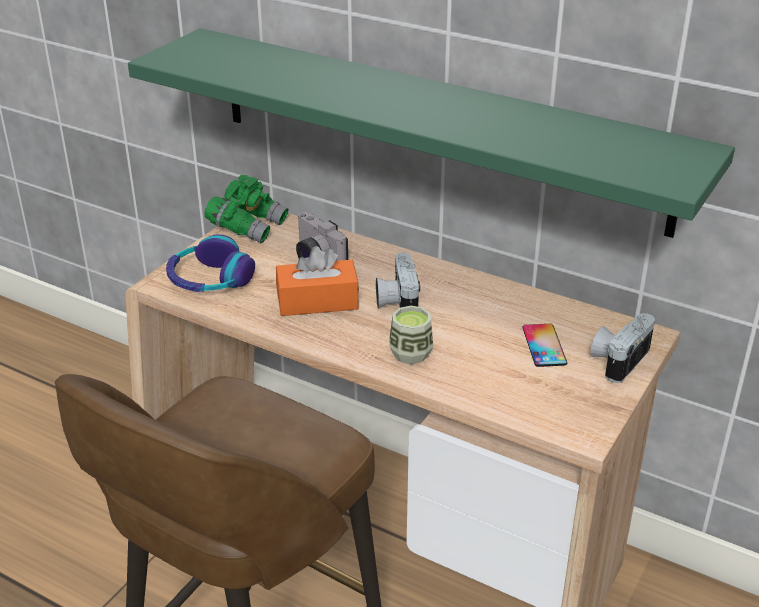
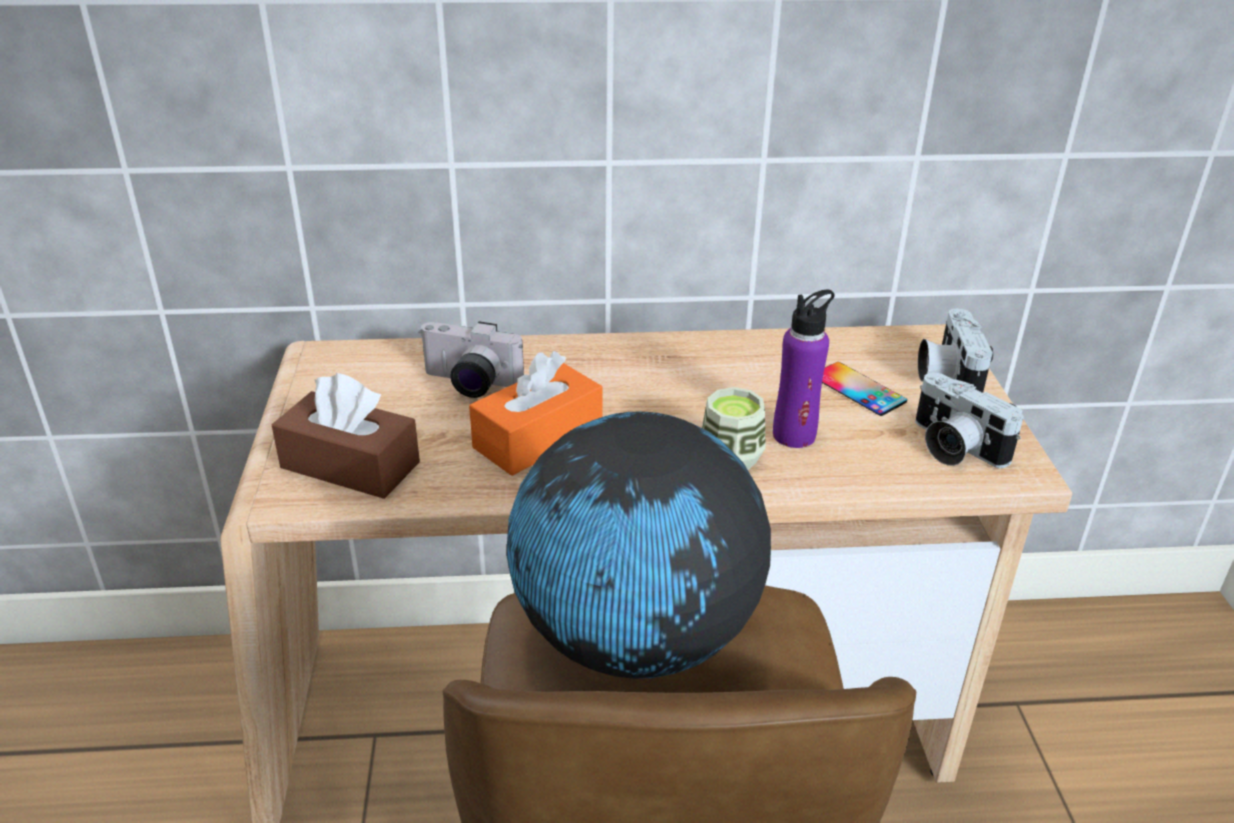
camera: 35 degrees left, 0 degrees up
green shelf [128,28,735,238] -> none
headphones [166,235,255,292] -> brown tissue box [271,373,420,499]
green binoculars [204,175,288,243] -> none
camera [376,253,420,308] -> camera moved to [915,372,1024,468]
none -> globe [506,411,771,679]
none -> purple bottle [773,290,835,448]

